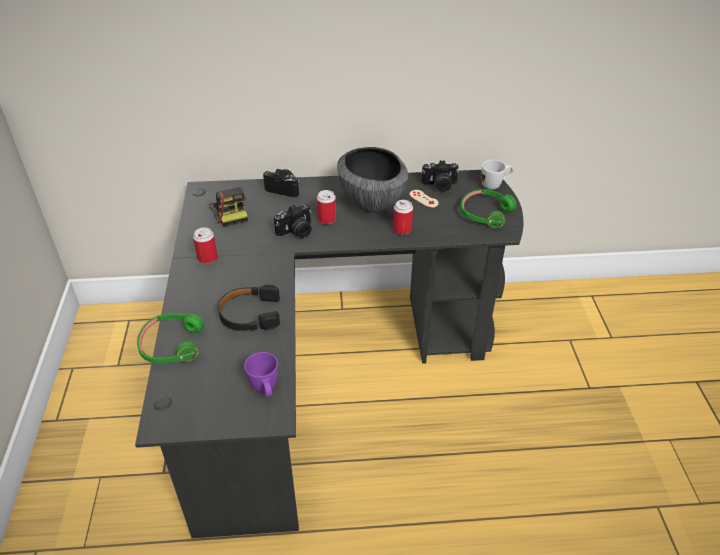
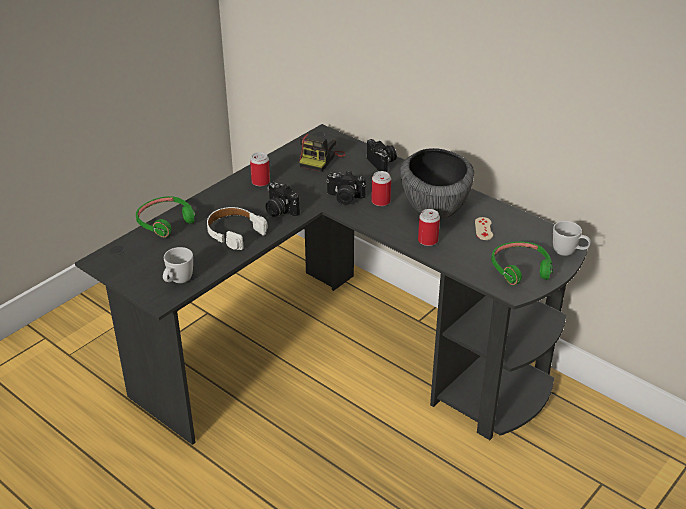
camera: 45 degrees right, 5 degrees down
black headphones [218,285,280,331] -> white headphones [207,207,268,250]
purple mug [244,352,278,397] -> white mug [163,247,193,283]
camera [421,160,459,192] -> camera moved to [265,182,300,217]

